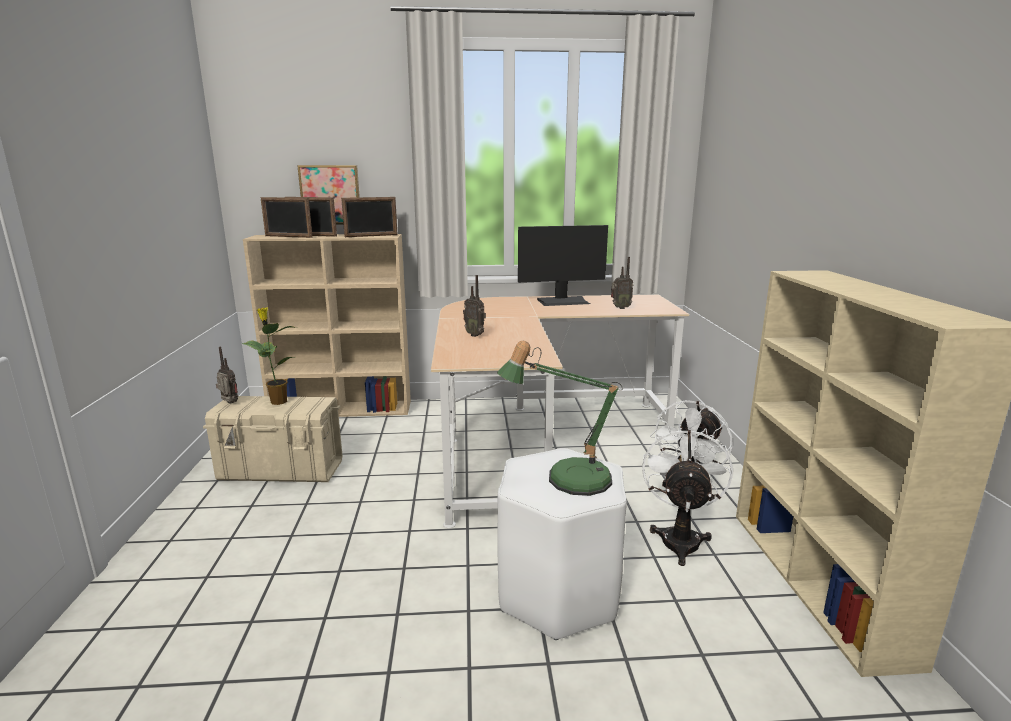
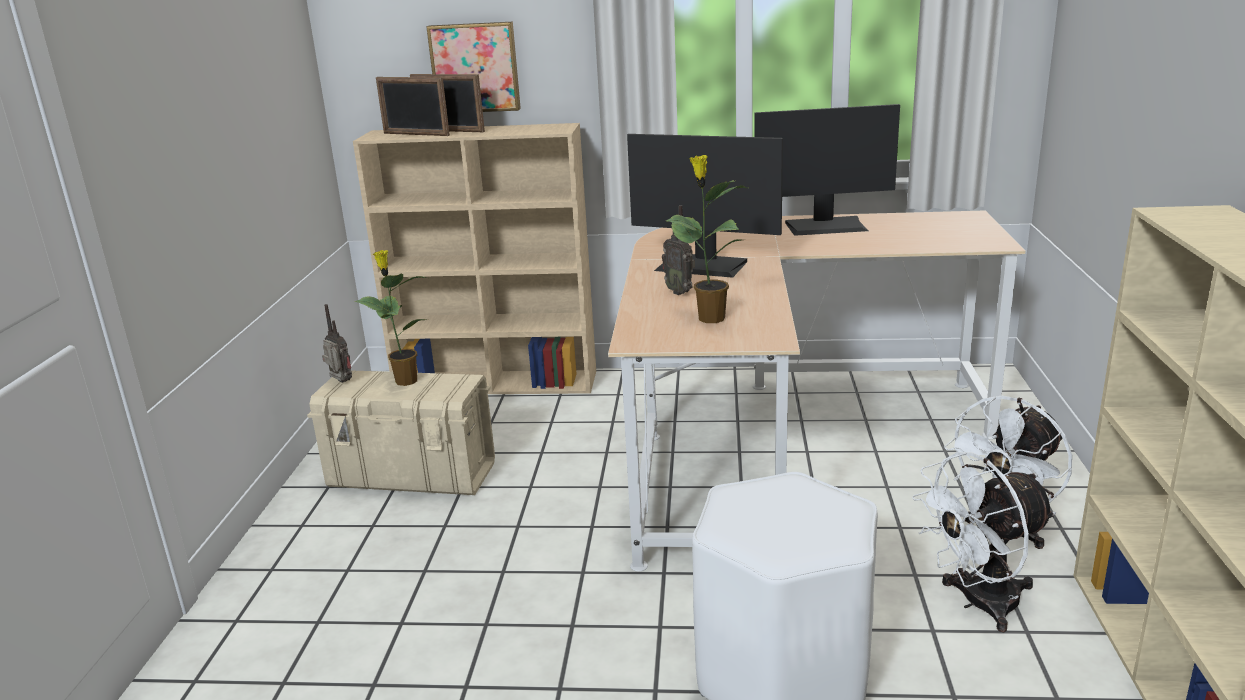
camera: 10 degrees right, 5 degrees up
picture frame [341,197,398,237] -> none
table lamp [497,341,623,496] -> none
radio [611,257,633,309] -> none
white fan [642,424,733,566] -> white fan turned 135 degrees counterclockwise [912,452,1056,632]
none -> monitor [627,134,783,278]
none -> potted plant [666,155,747,323]

